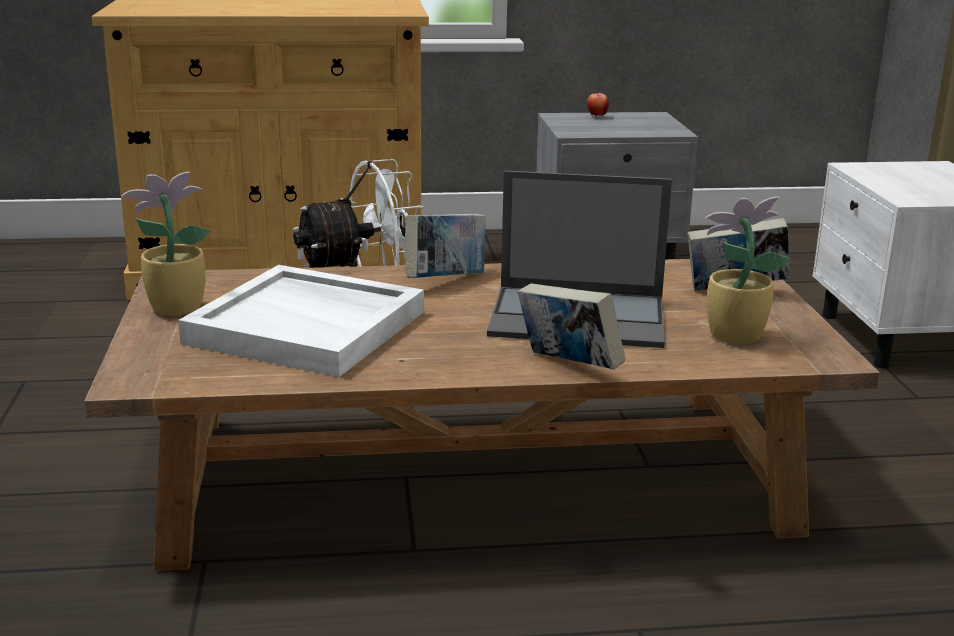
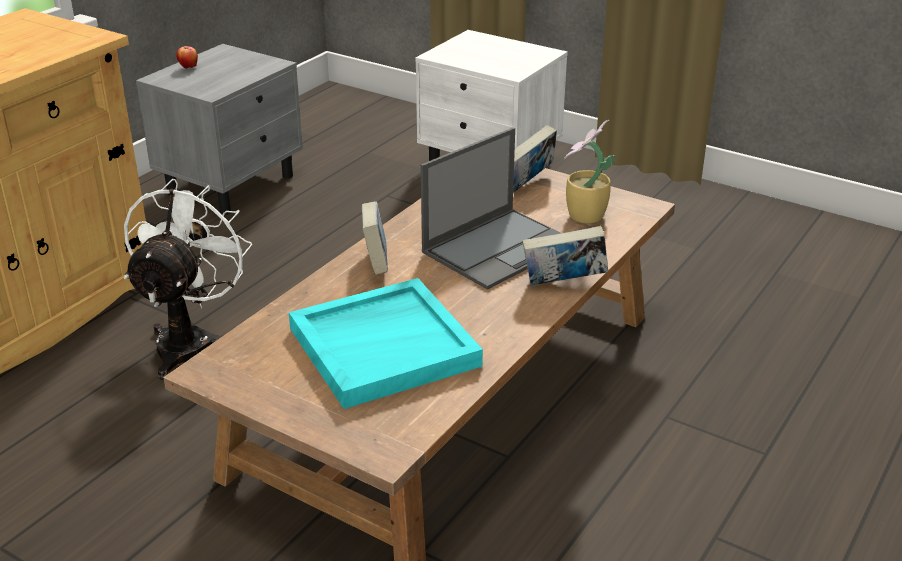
camera: 50 degrees left, 10 degrees up
potted plant [121,171,211,316] -> none
white tray [178,265,424,377] -> turquoise tray [289,278,483,409]

